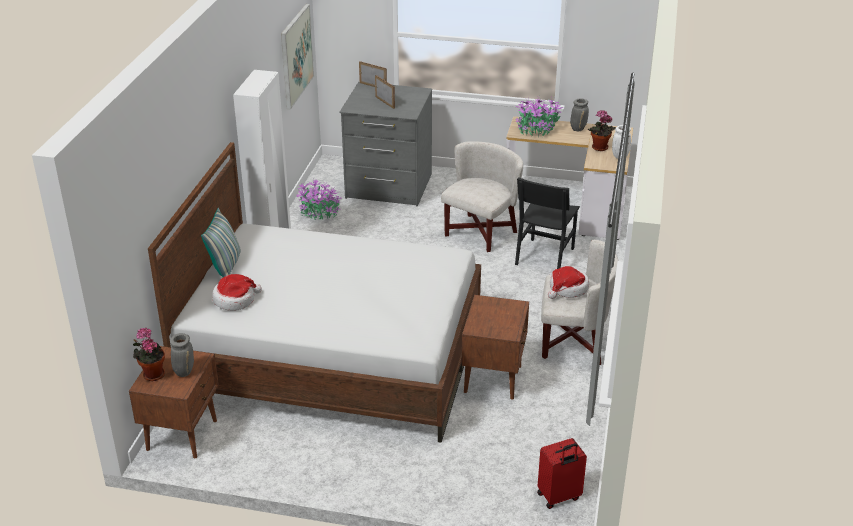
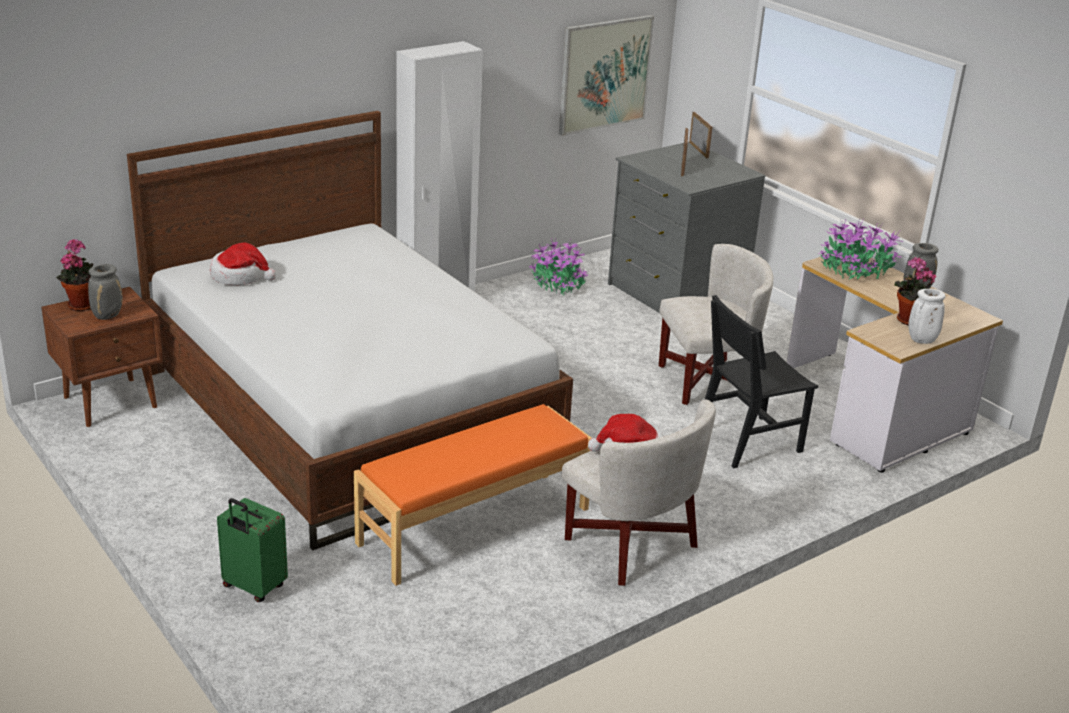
camera: 40 degrees right, 5 degrees down
pillow [201,208,241,277] -> none
brown nightstand [461,295,529,400] -> orange bench [354,404,591,586]
red suitcase [537,438,587,509] -> none
none -> green suitcase [217,498,288,602]

